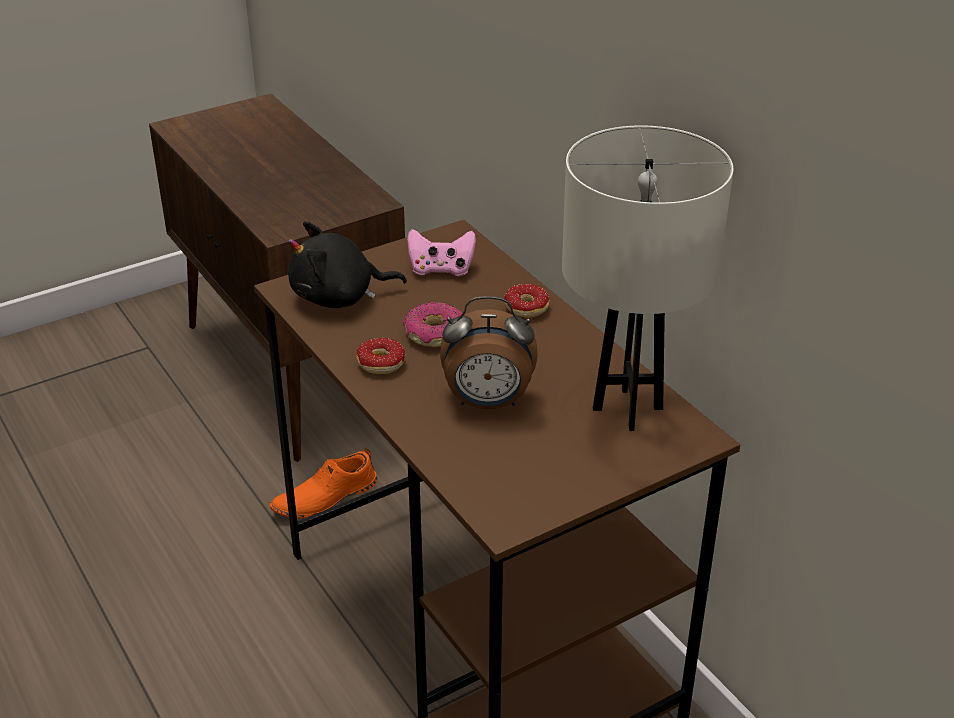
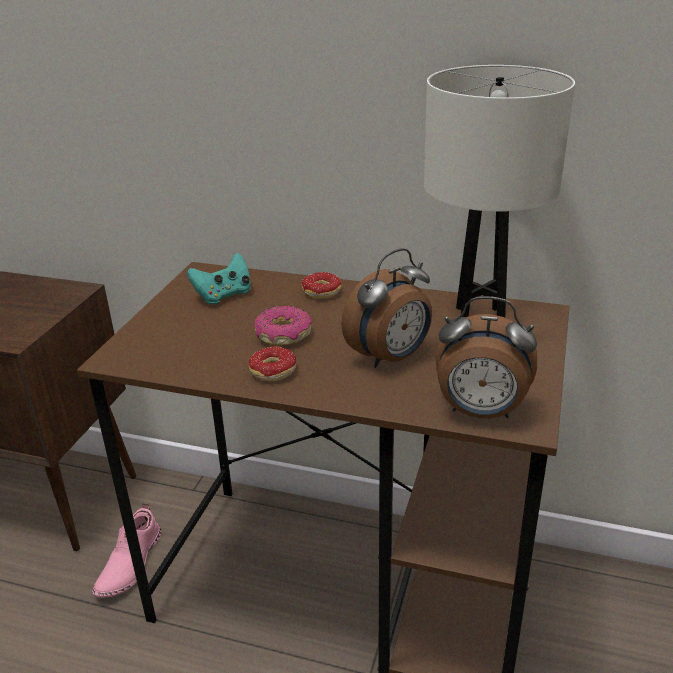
camera: 40 degrees left, 5 degrees down
orange shoe [269,447,377,519] -> pink shoe [92,504,161,598]
black plush toy [288,221,407,308] -> none
pink game controller [407,229,476,276] -> turquoise game controller [187,253,251,304]
none -> alarm clock [435,296,537,418]

